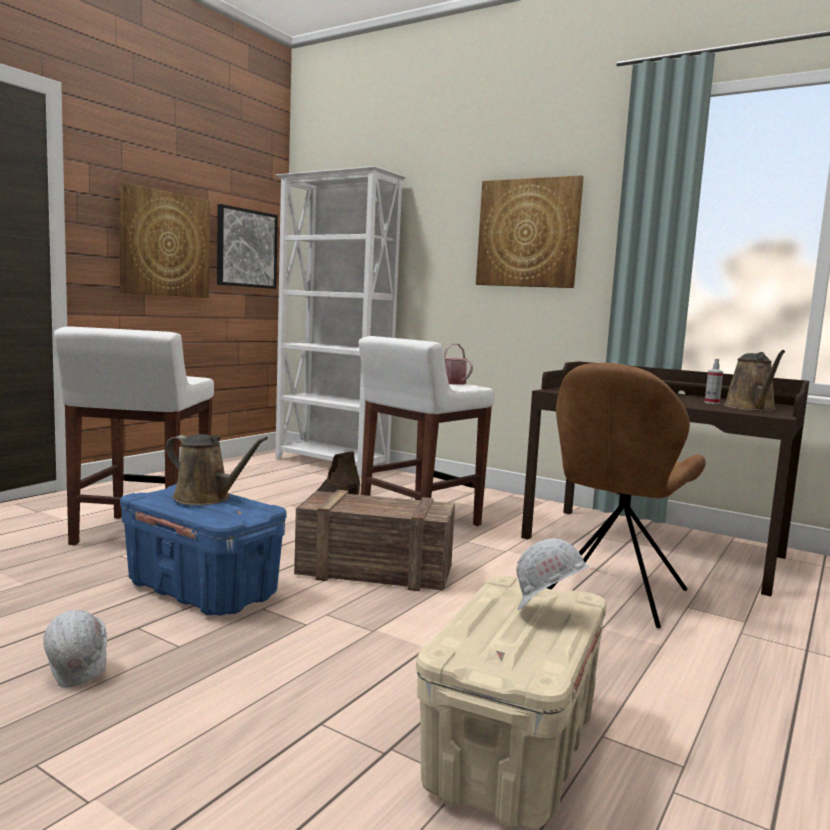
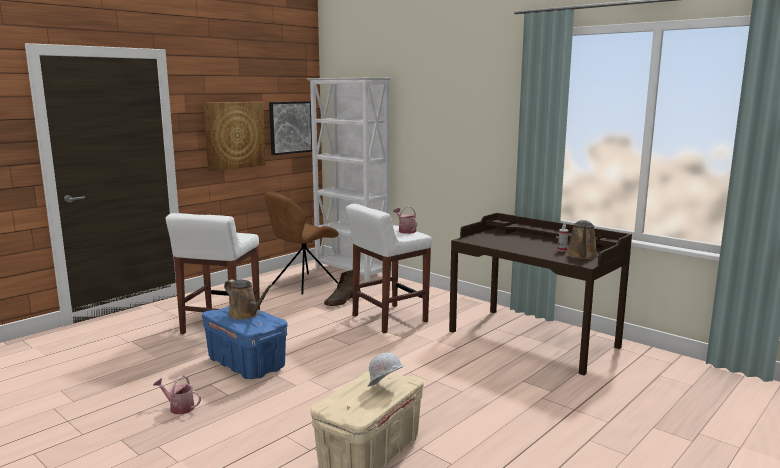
camera: 10 degrees right, 5 degrees up
white hard hat [43,610,107,688] -> watering can [153,375,201,414]
crate [294,490,455,591] -> none
picture [476,175,584,288] -> none
brown chair [547,363,706,628] -> brown chair moved to [264,192,339,295]

